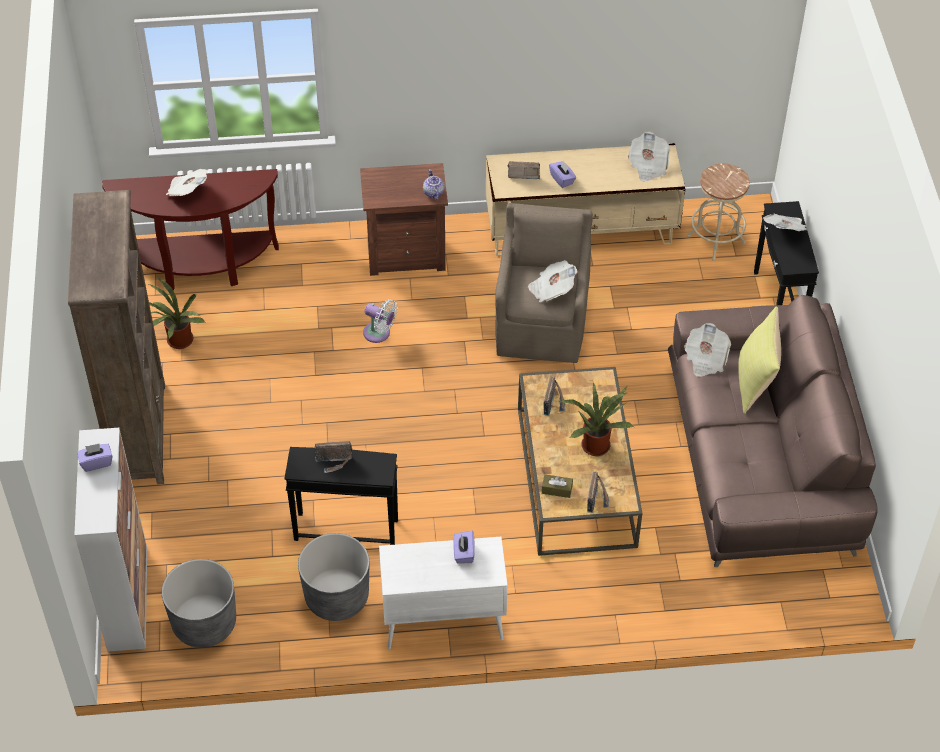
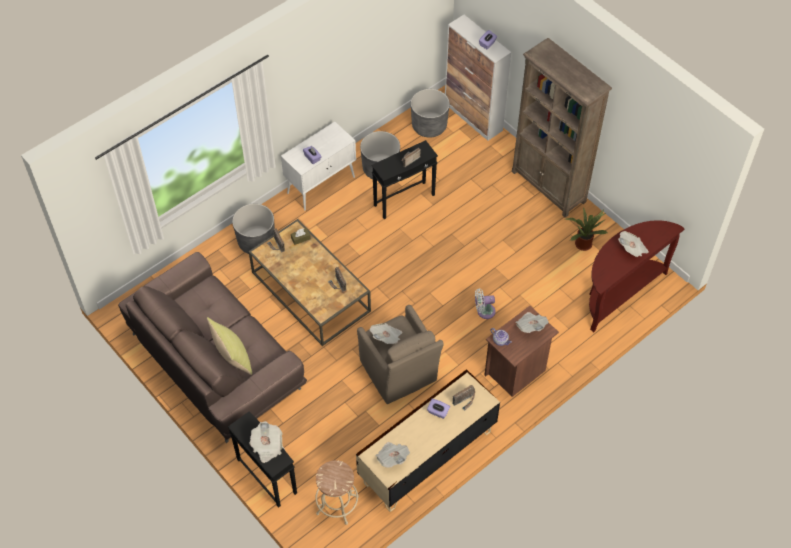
camera: 145 degrees right, 5 degrees up
potted plant [558,382,634,456] -> none
newspaper [684,323,731,377] -> newspaper moved to [515,312,549,333]
none -> grey planter [232,204,275,254]

